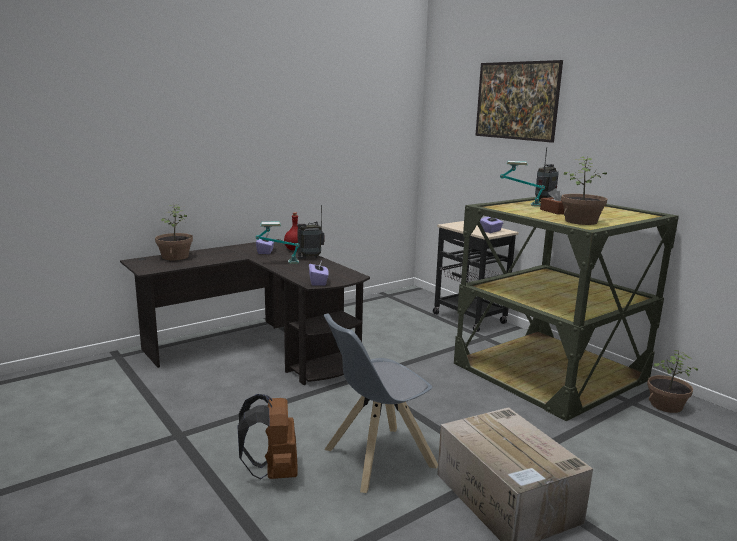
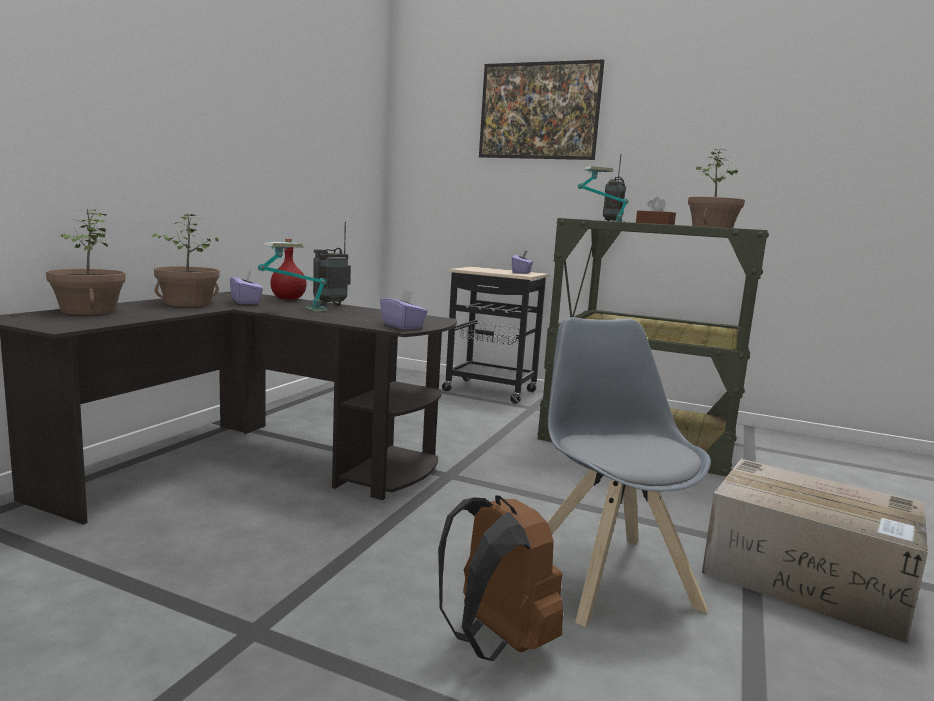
camera: 30 degrees left, 5 degrees down
grey chair [323,314,438,493] -> grey chair turned 135 degrees clockwise [547,317,711,627]
potted plant [647,350,698,413] -> potted plant moved to [152,214,220,307]

